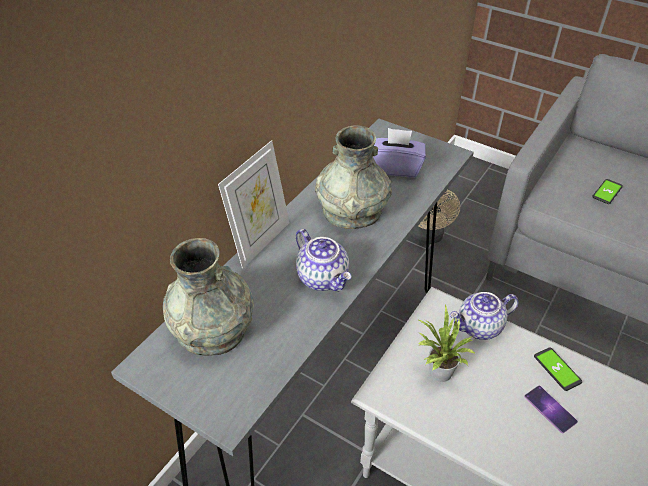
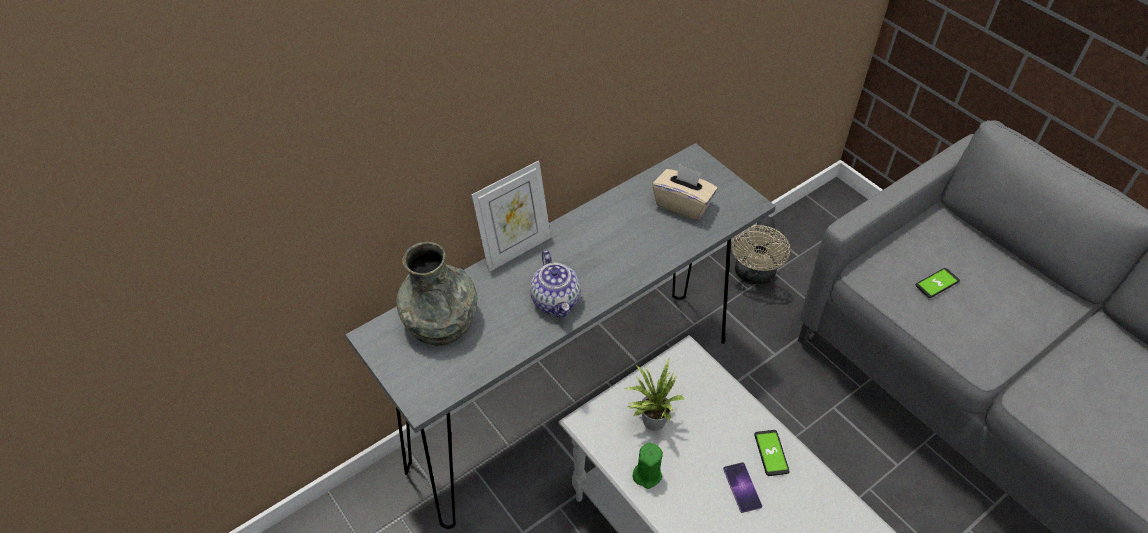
camera: 20 degrees right, 5 degrees up
grey vase [315,125,392,229] -> none
purple tissue box [373,128,426,177] -> beige tissue box [652,164,718,220]
teapot [450,292,519,340] -> none
none -> green candle [633,443,663,489]

